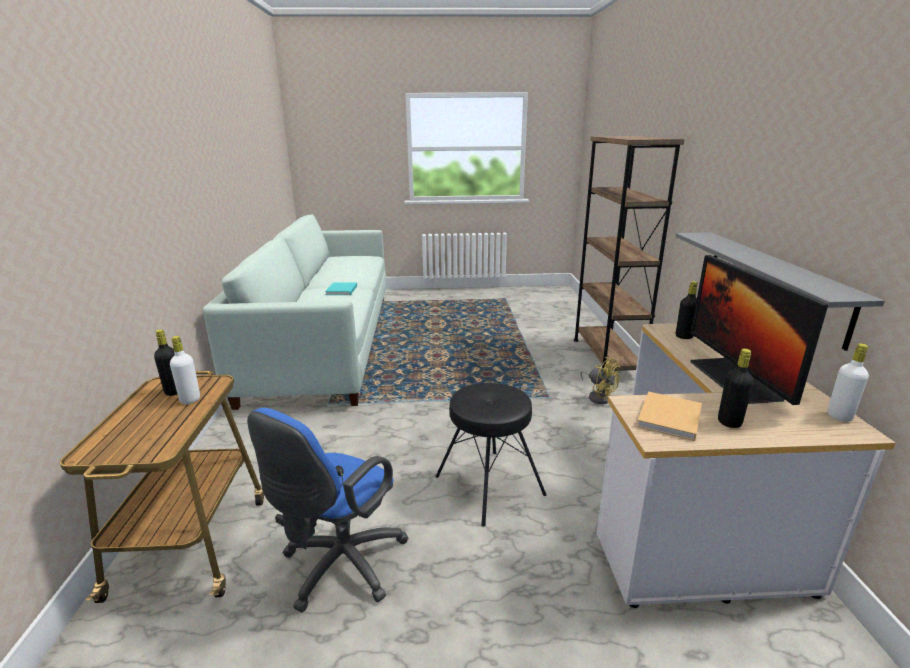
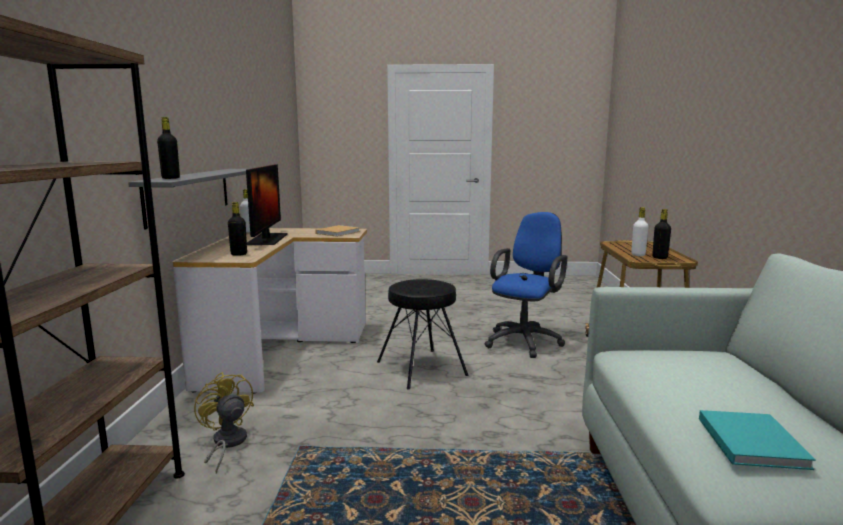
camera: 175 degrees left, 10 degrees down
black bottle [718,348,754,428] -> black bottle moved to [157,117,180,179]

